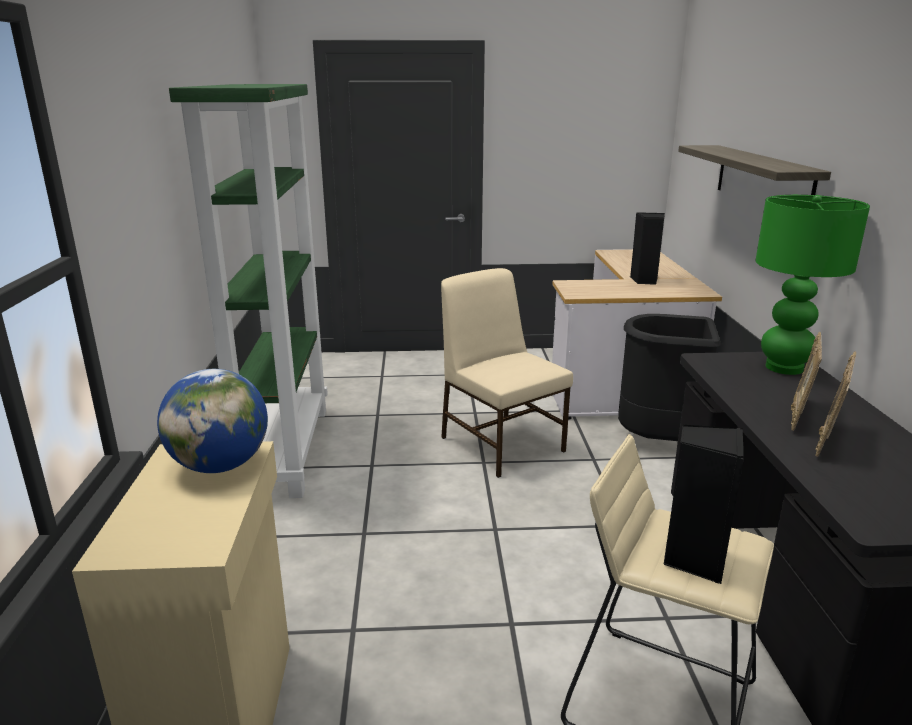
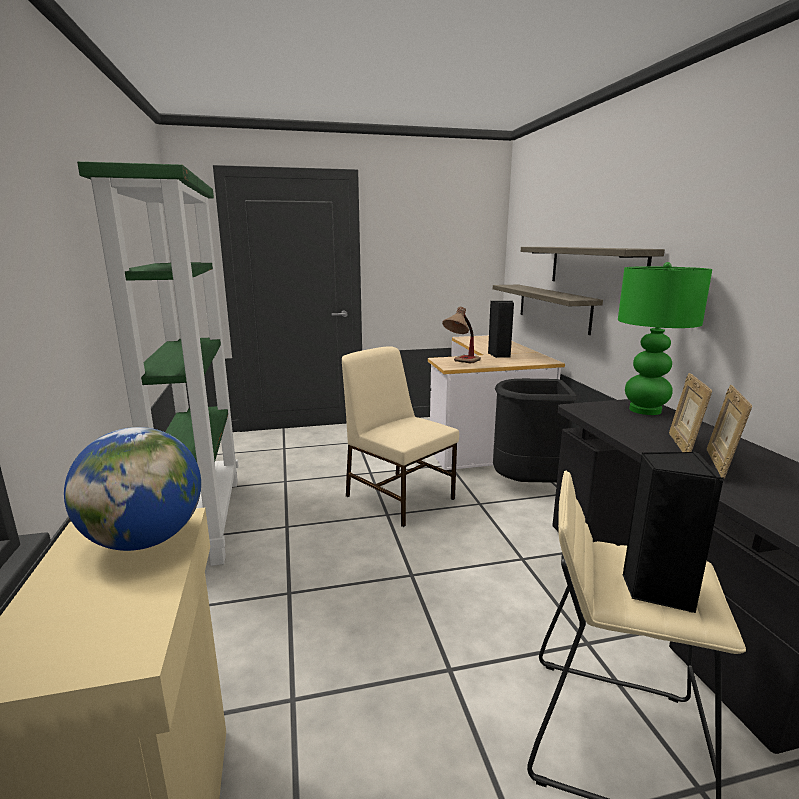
camera: 10 degrees left, 5 degrees down
none -> table lamp [442,307,481,363]
none -> shelf [493,285,603,335]

